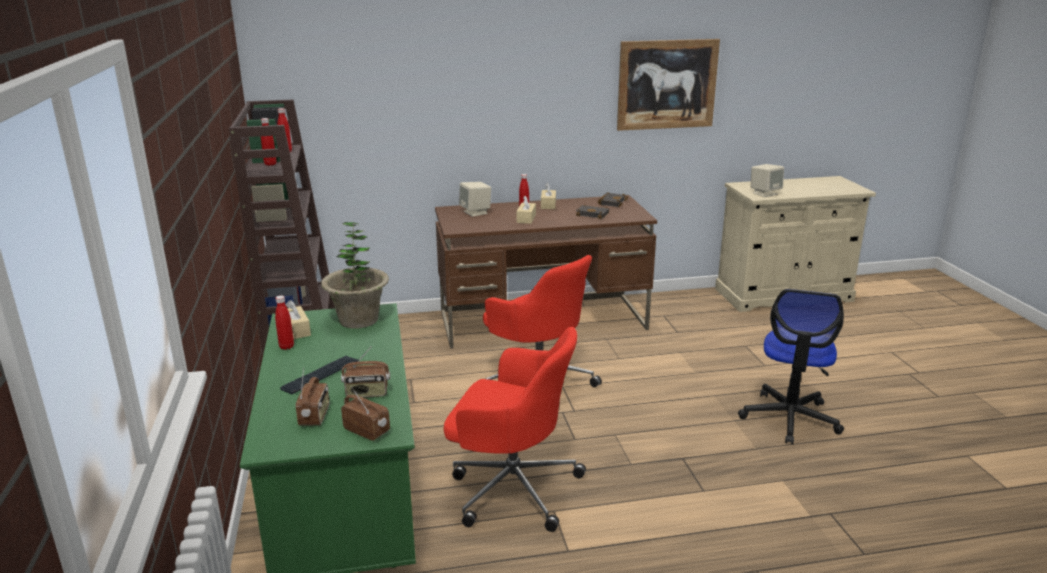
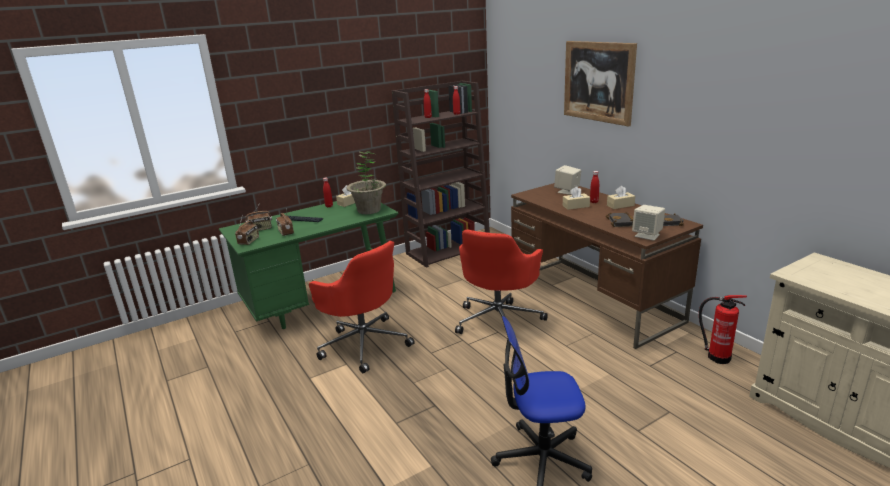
camera: 70 degrees right, 0 degrees up
red office chair [444,327,586,532] -> red office chair turned 45 degrees counterclockwise [309,241,415,373]
picture [617,39,720,131] -> picture moved to [564,41,637,127]
beige speaker [751,164,784,197] -> beige speaker moved to [632,205,665,241]
none -> fire extinguisher [699,295,747,364]

